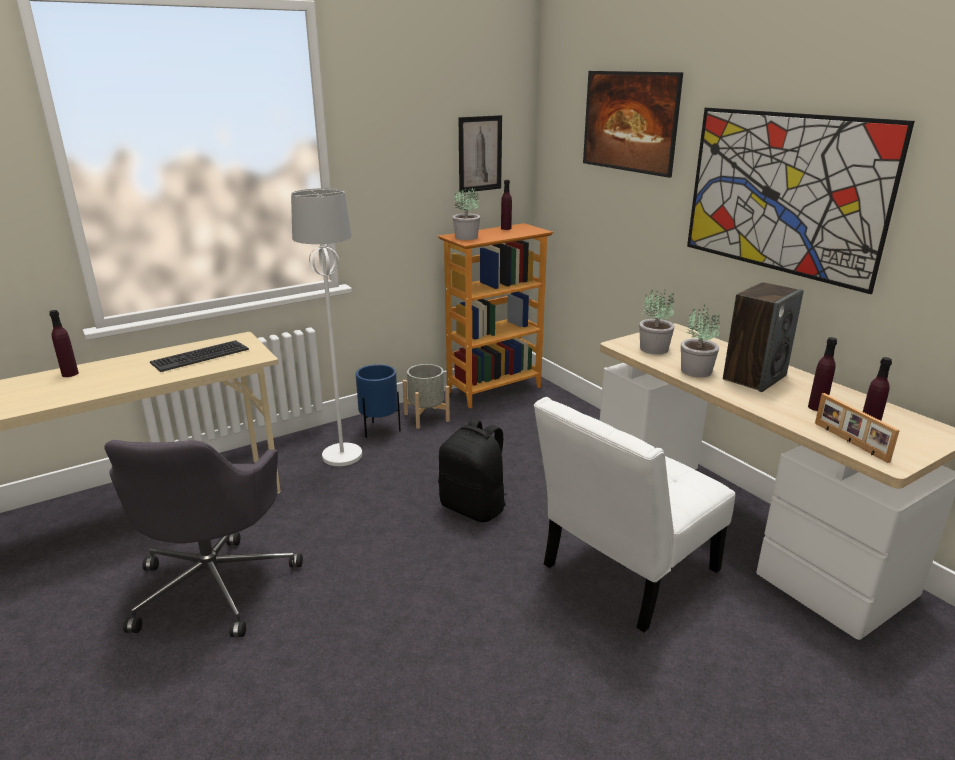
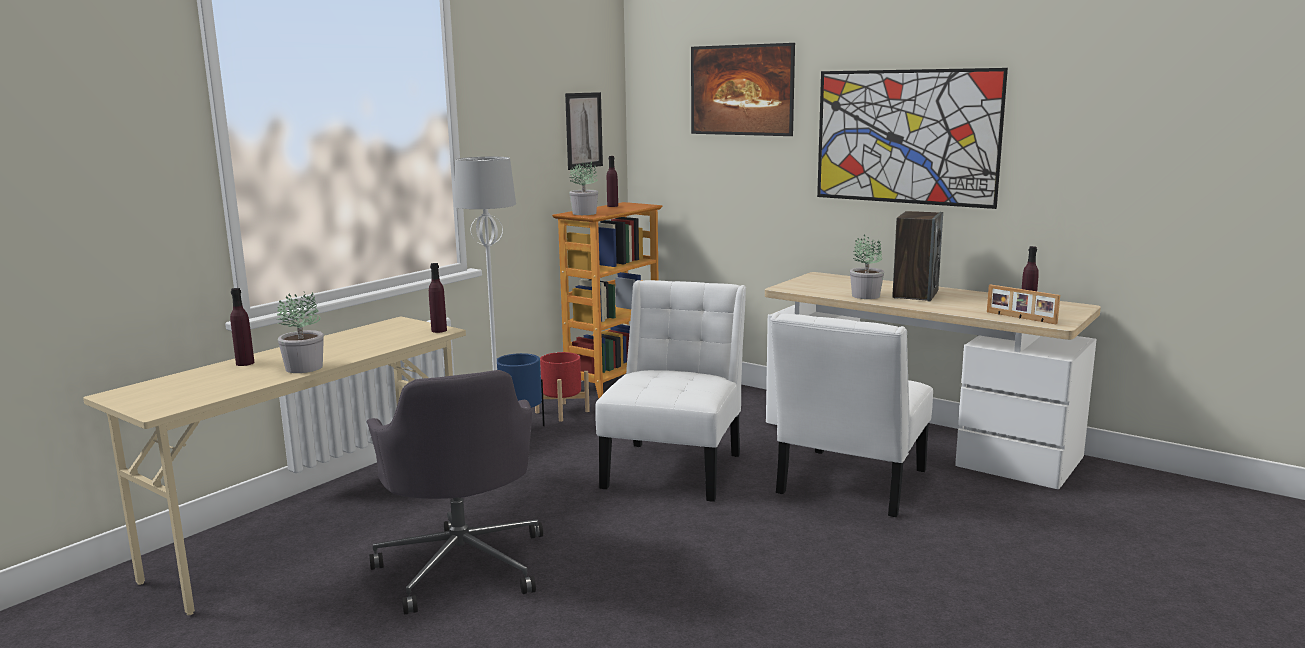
camera: 20 degrees left, 10 degrees down
keyboard [150,340,249,372] -> none
grey planter [403,364,450,429] -> red planter [535,352,590,422]
black backpack [438,419,507,522] -> white chair [596,280,746,502]
potted plant [639,289,675,354] -> potted plant moved to [277,292,324,373]
purple bottle [808,337,837,411] -> purple bottle moved to [429,263,447,333]

